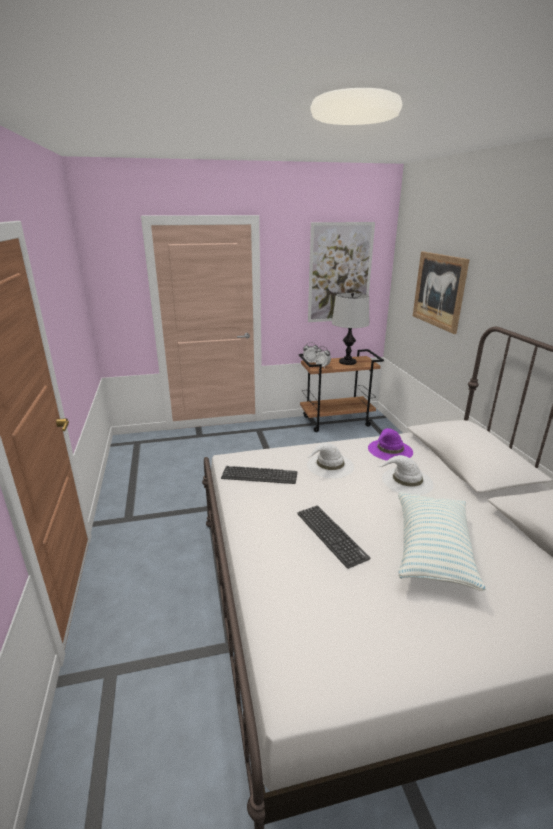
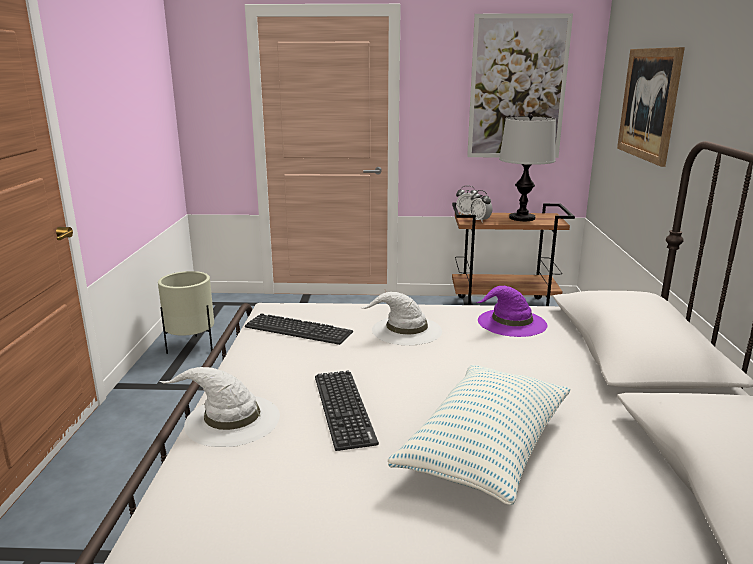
camera: 15 degrees right, 5 degrees down
white hat [378,455,434,495] -> white hat moved to [159,367,280,447]
none -> beige planter [158,271,214,354]

